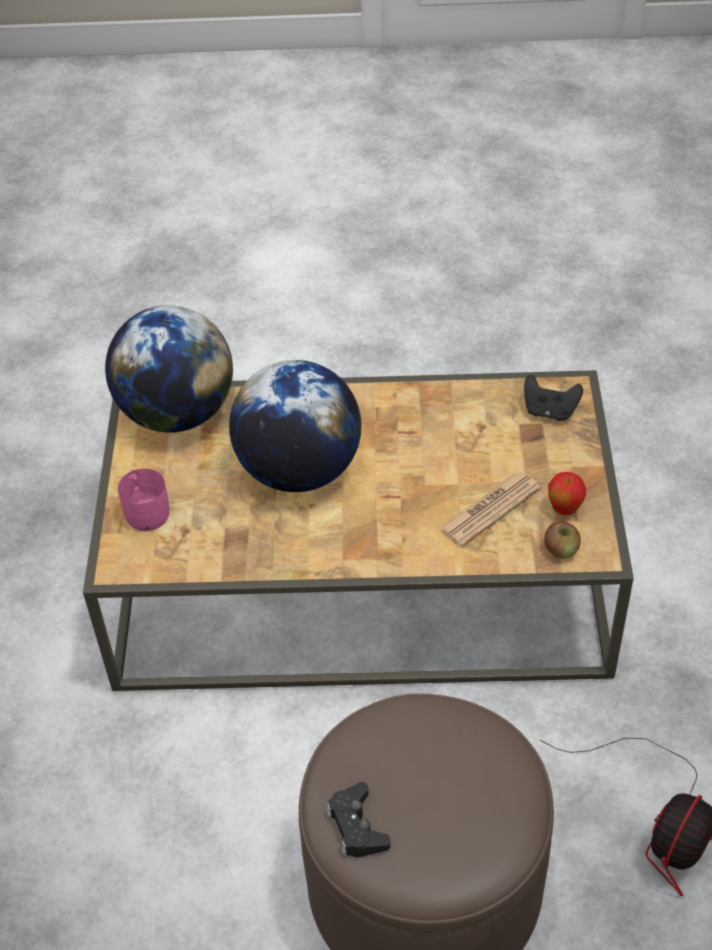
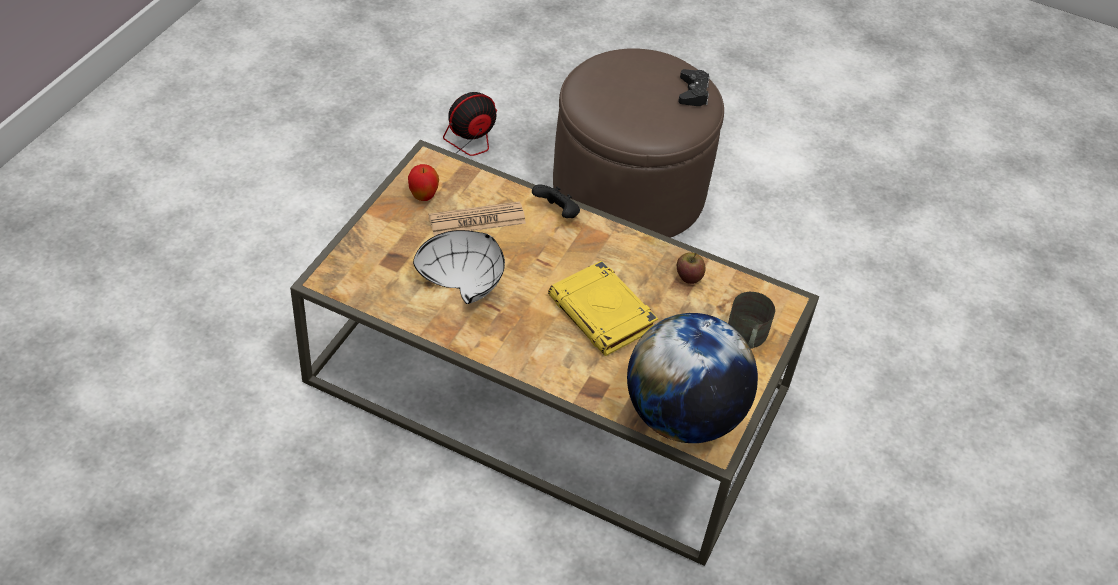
camera: 160 degrees left, 0 degrees up
pink mug [118,469,170,531] -> grey mug [728,292,775,349]
globe [229,360,361,492] -> yellow book [548,261,658,356]
black game controller [524,375,583,421] -> black game controller moved to [532,185,580,218]
apple [544,522,581,559] -> apple moved to [677,252,706,284]
none -> white bowl [413,230,505,304]

